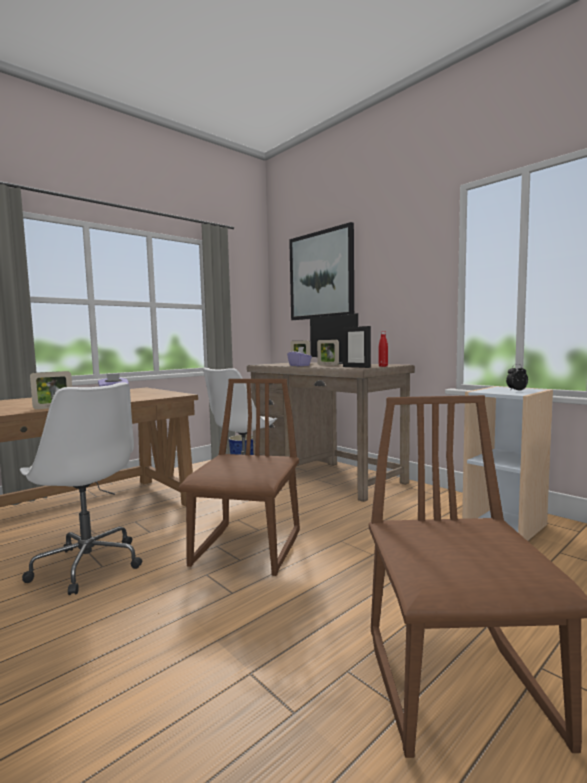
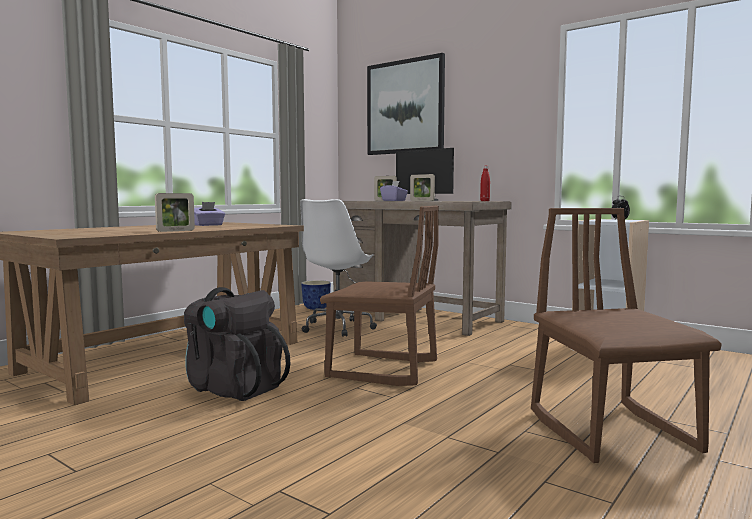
camera: 10 degrees left, 0 degrees up
white office chair [20,382,143,595] -> black backpack [184,287,290,401]
brown chair [179,379,300,576] -> brown chair turned 105 degrees clockwise [320,206,439,386]
picture frame [343,326,371,368] -> none

